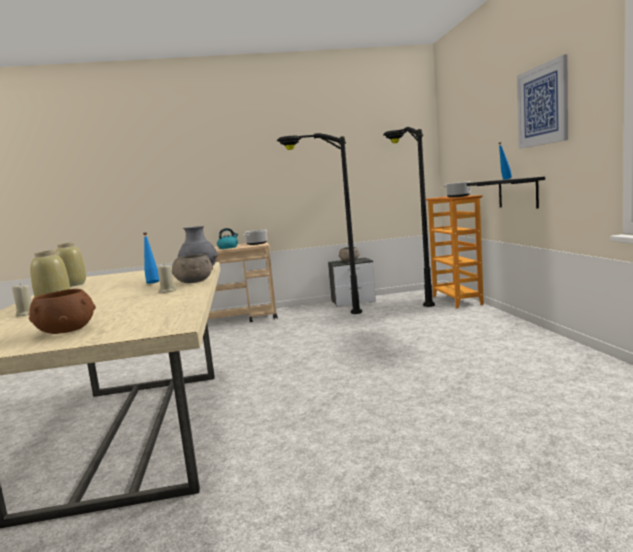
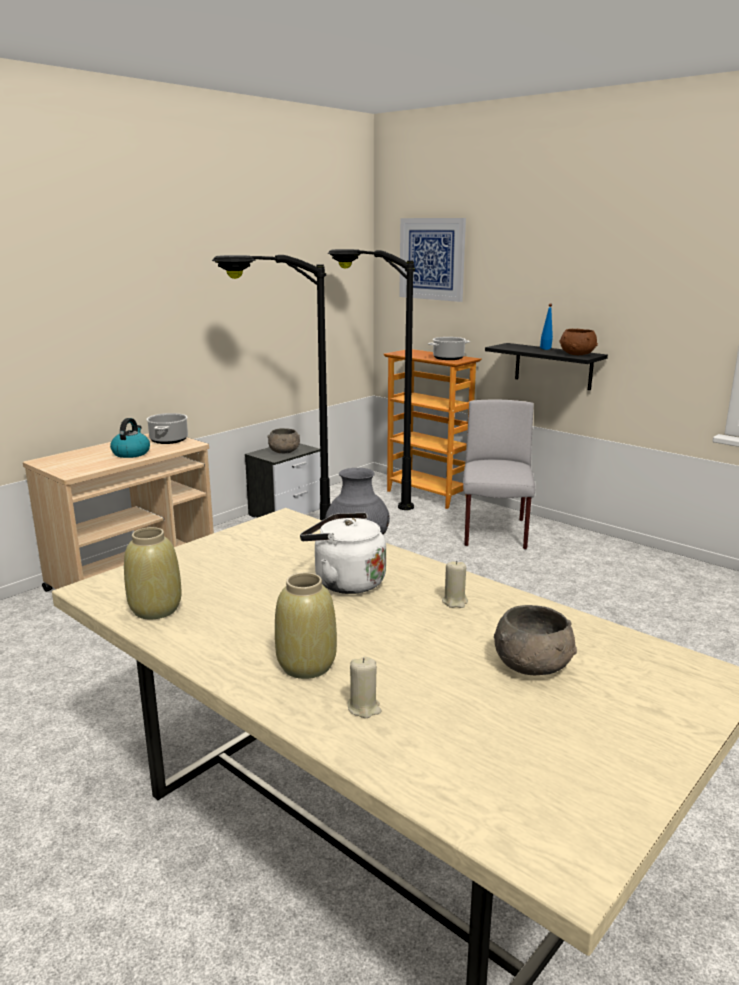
camera: 40 degrees left, 10 degrees up
brown bowl [29,289,96,334] -> brown bowl moved to [559,329,598,355]
blue bottle [143,232,159,284] -> white kettle [300,513,386,594]
grey bowl [172,254,213,283] -> grey bowl moved to [494,605,577,675]
picture [517,54,568,149] -> picture moved to [399,218,466,302]
none -> grey chair [463,399,535,550]

